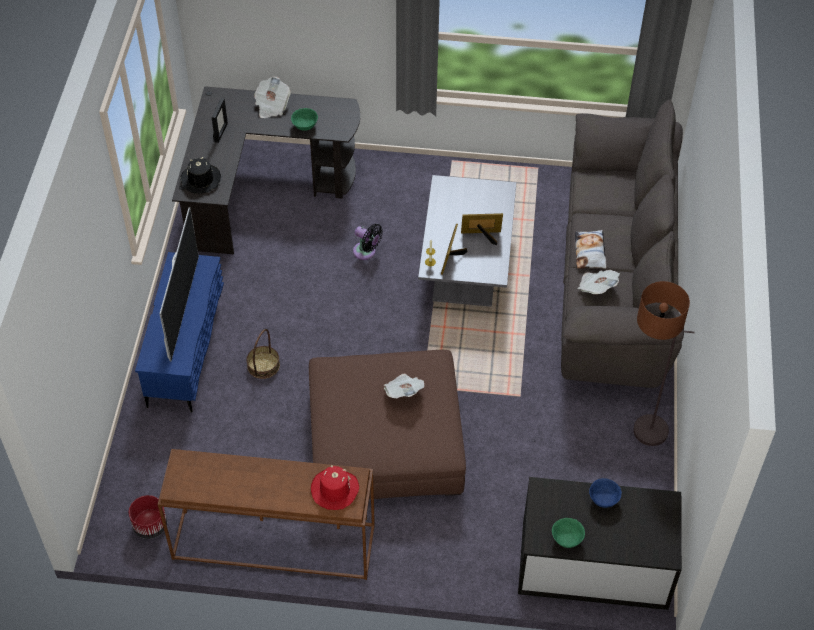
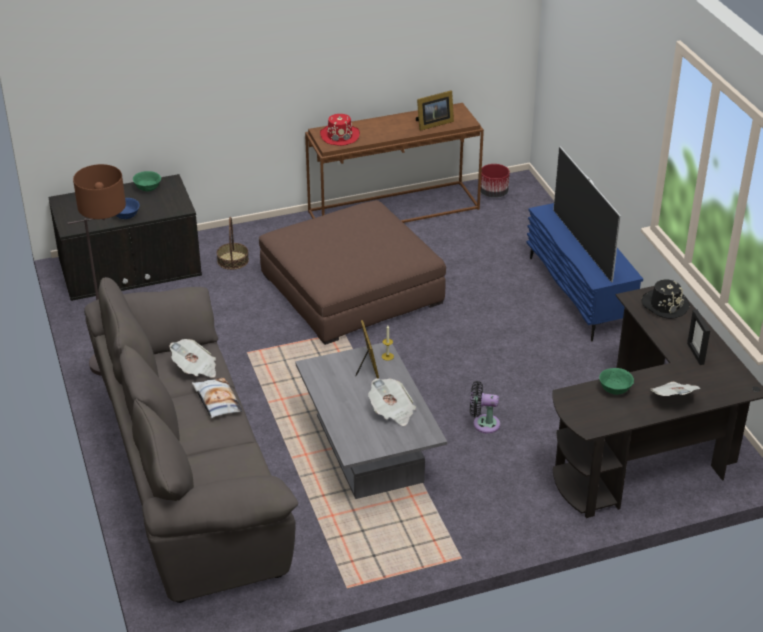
camera: 155 degrees right, 15 degrees down
basket [246,329,280,379] -> basket moved to [217,217,249,270]
newspaper [384,374,425,398] -> newspaper moved to [368,378,416,426]
picture frame [461,213,503,245] -> picture frame moved to [416,90,454,131]

